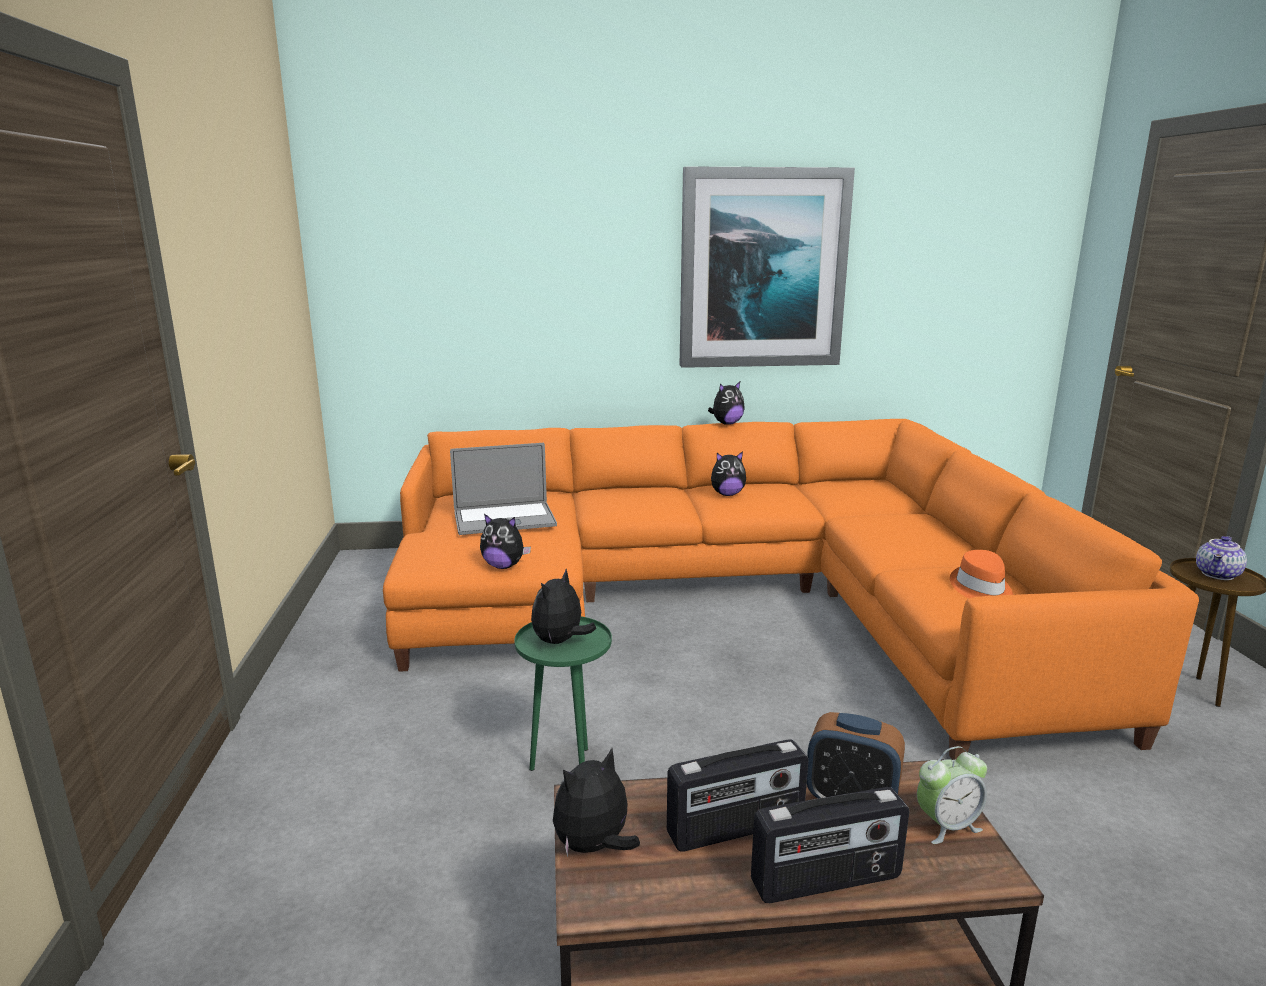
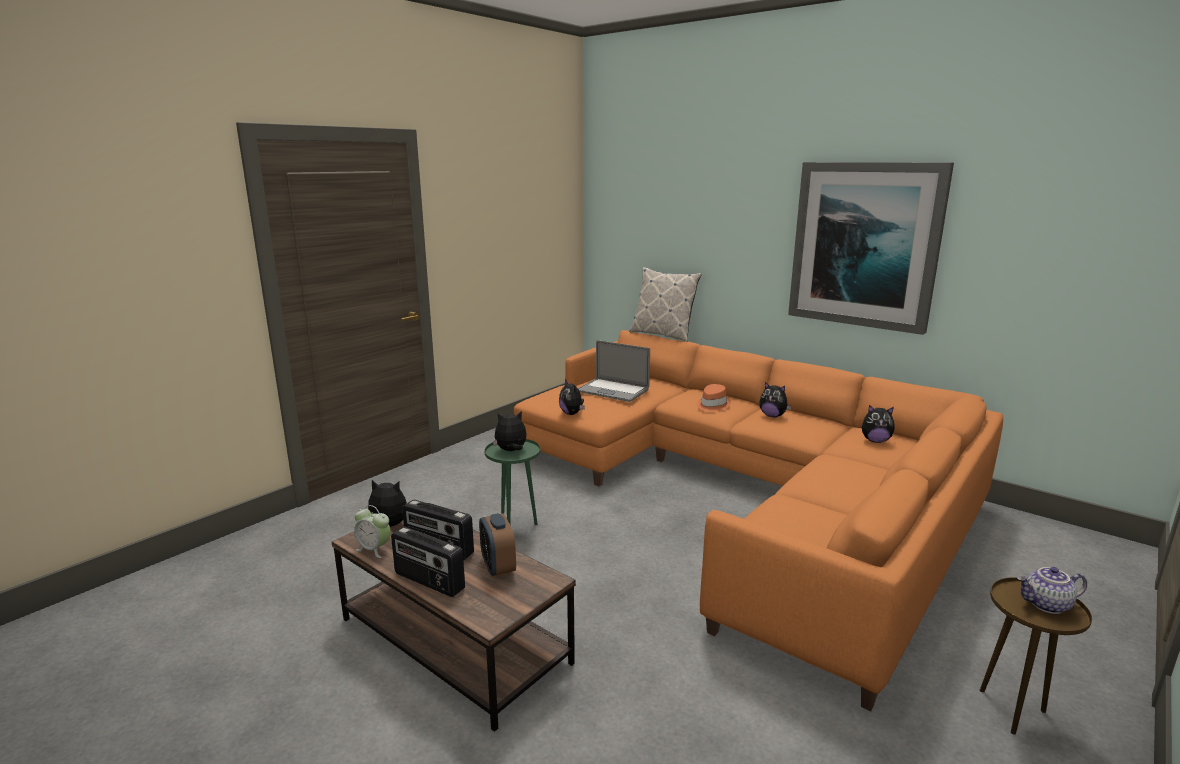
camera: 45 degrees right, 0 degrees up
plush toy [708,382,745,425] -> plush toy moved to [862,405,895,443]
alarm clock [917,746,987,844] -> alarm clock moved to [354,505,391,558]
orange hat [950,550,1013,598] -> orange hat moved to [696,384,731,411]
none -> pillow [629,267,702,342]

